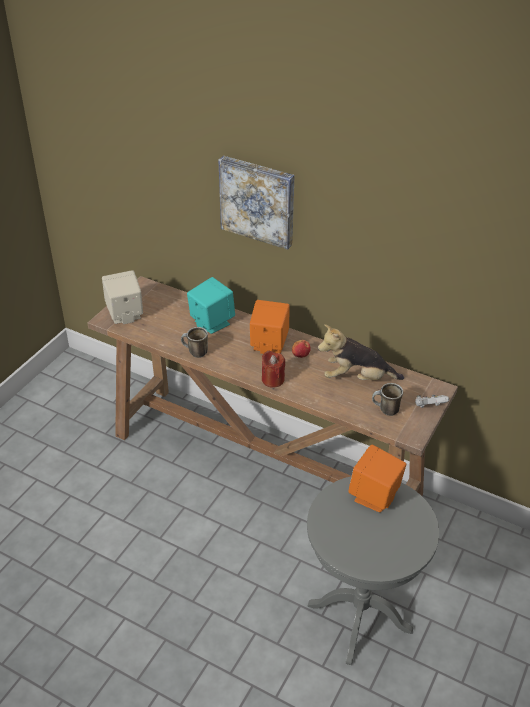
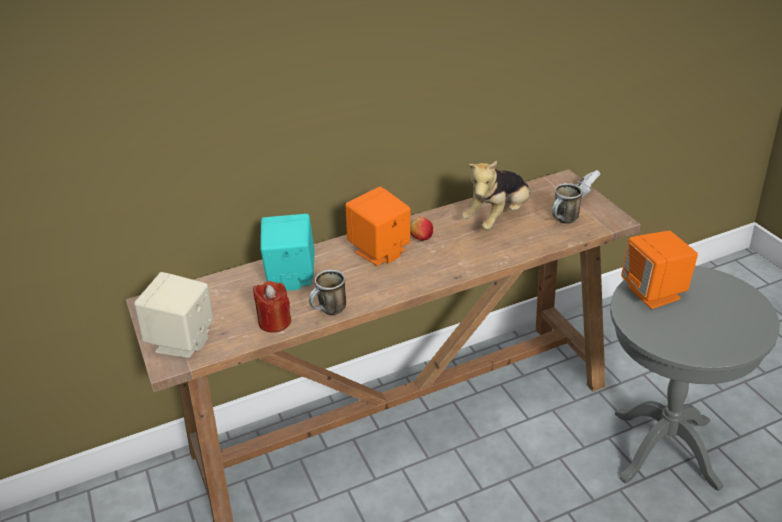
camera: 50 degrees left, 5 degrees down
picture [218,156,295,250] -> none
red candle [262,351,285,388] -> red candle moved to [253,281,291,333]

